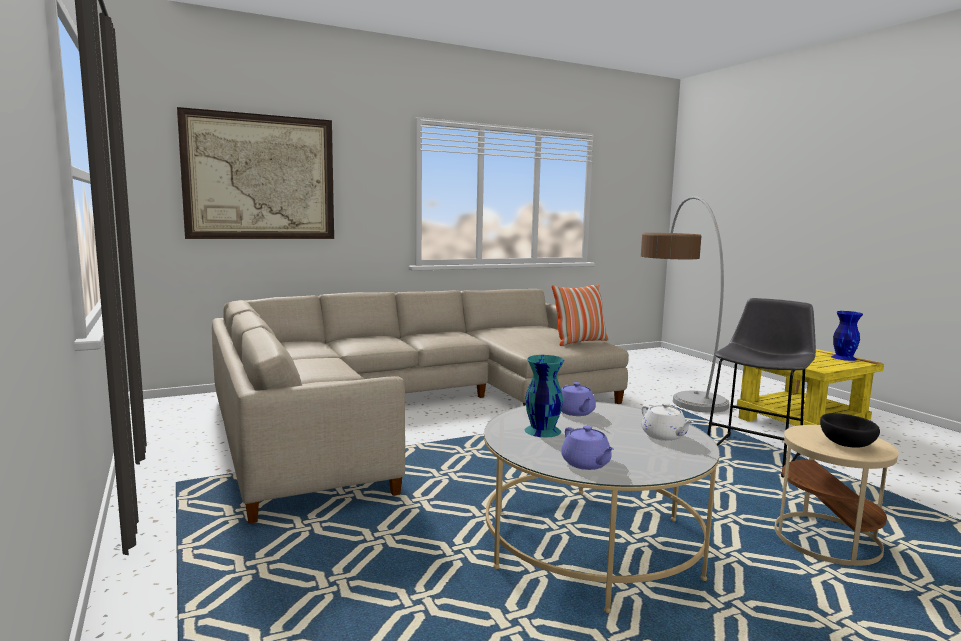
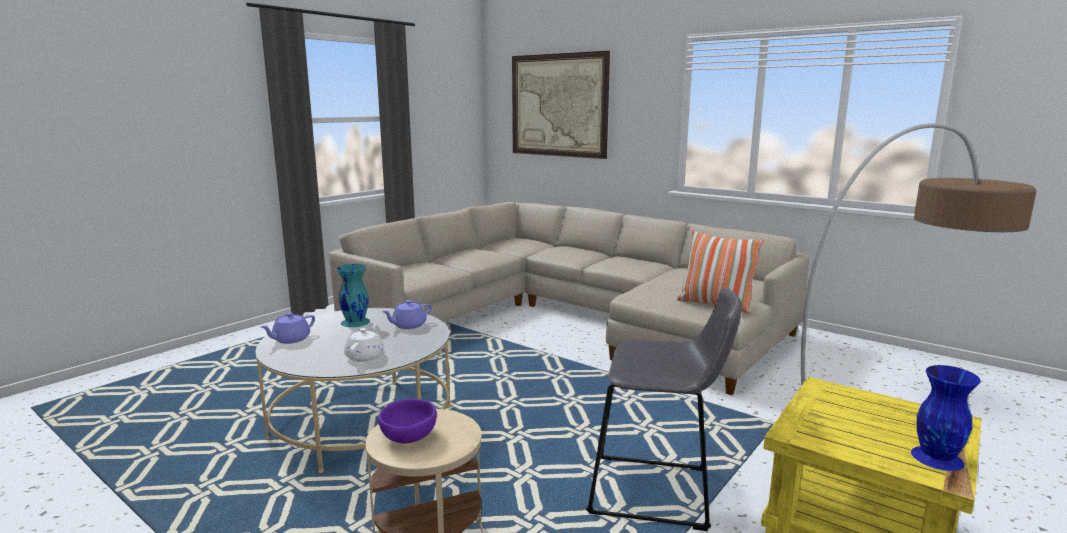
camera: 65 degrees right, 5 degrees up
white teapot [642,403,694,441] -> white teapot turned 150 degrees clockwise [344,324,384,362]
black bowl [820,413,880,448] -> purple bowl [378,399,437,444]

